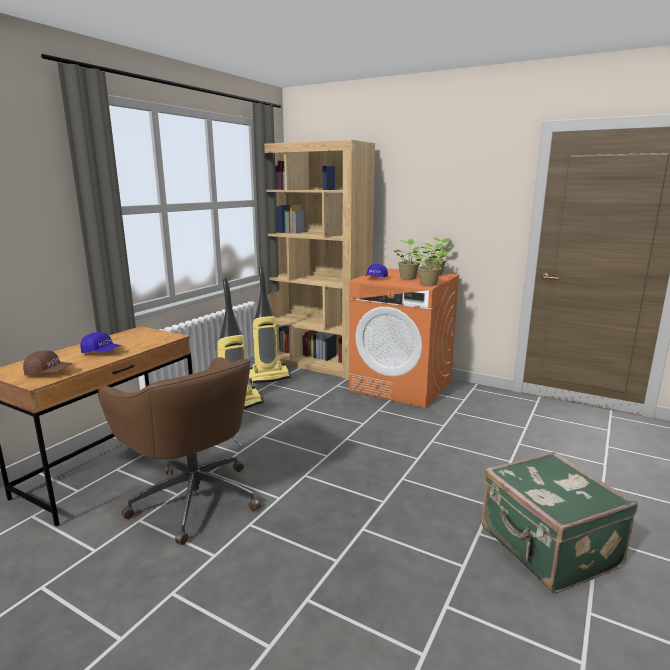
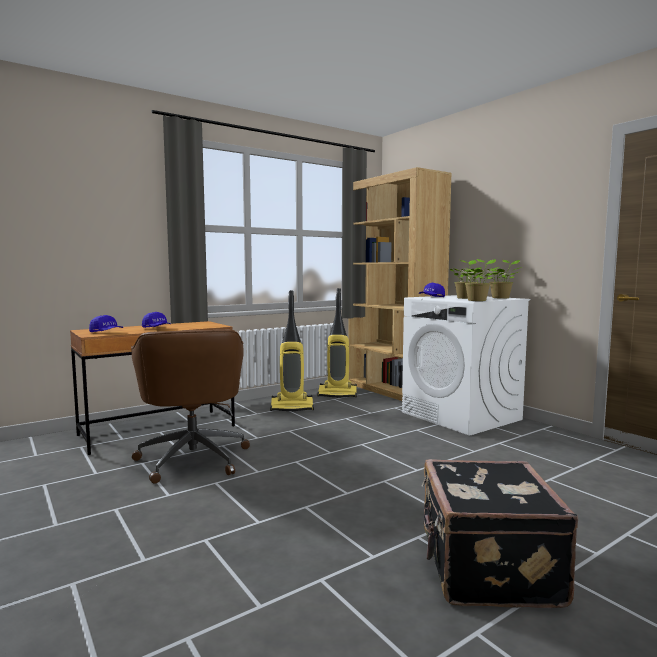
camera: 25 degrees right, 10 degrees down
brown cap [23,350,73,375] -> blue cap [89,315,123,332]
orange washing machine [349,268,460,408] -> white washing machine [402,295,530,436]
green suitcase [481,452,638,593] -> black suitcase [422,459,578,608]

